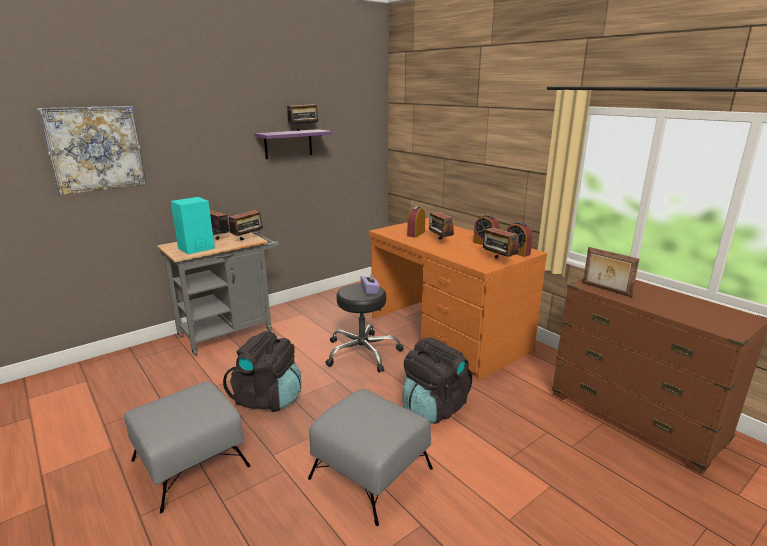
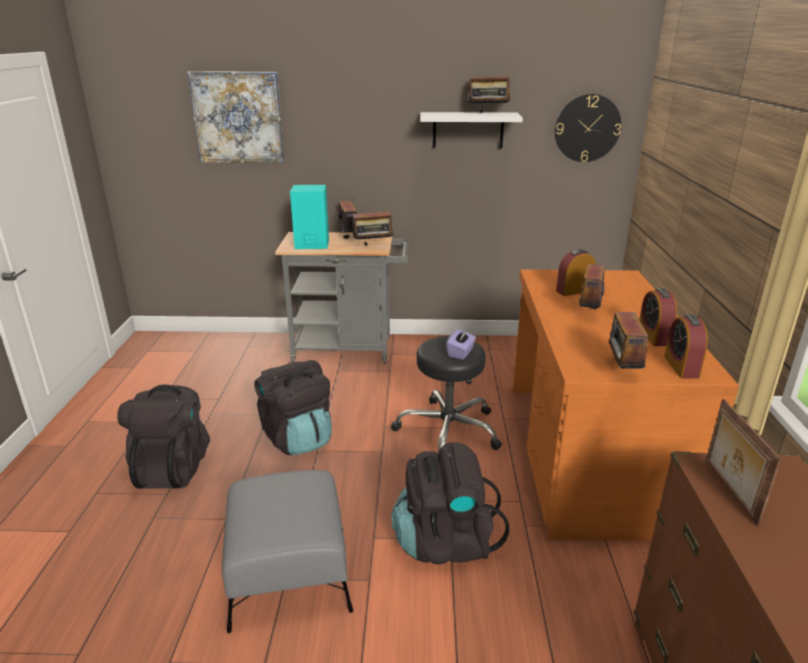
camera: 40 degrees right, 5 degrees up
grey ottoman [124,381,251,513] -> black backpack [117,385,210,489]
purple shelf [254,129,333,159] -> white shelf [420,112,523,148]
none -> wall clock [555,94,621,162]

